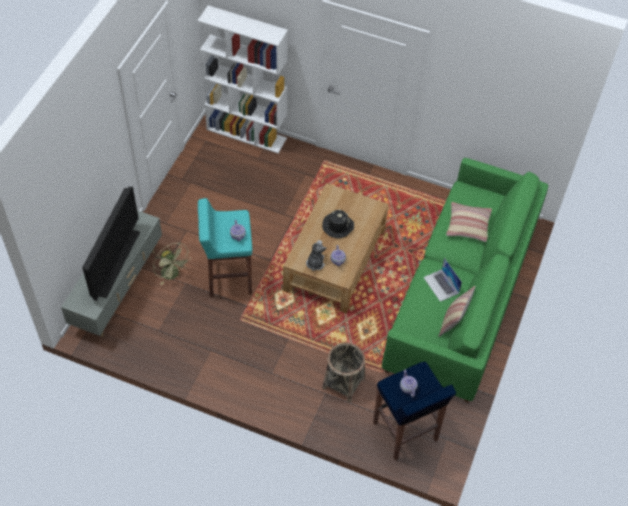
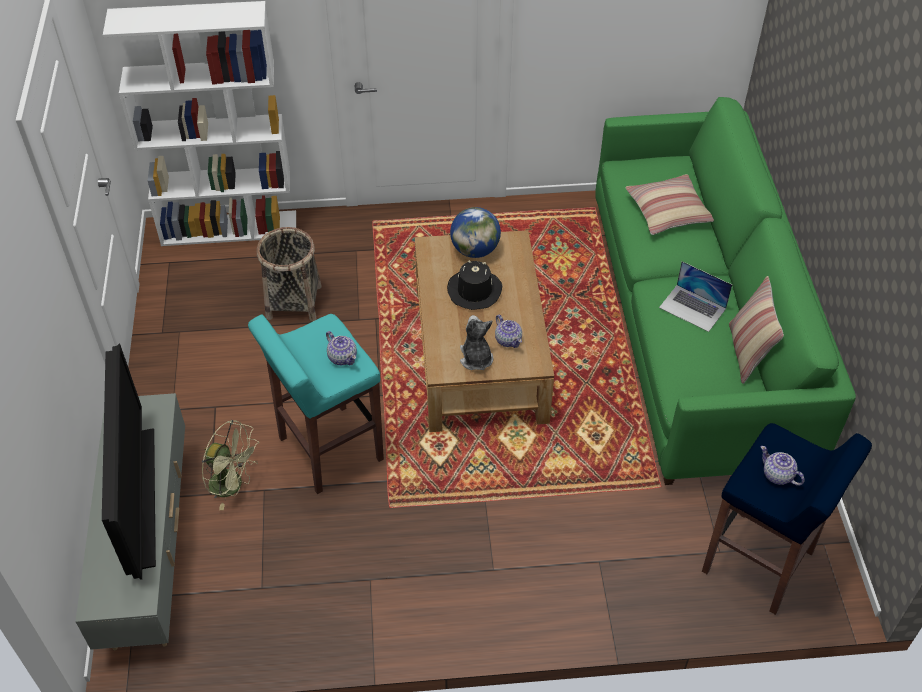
camera: 25 degrees left, 5 degrees down
basket [322,342,365,403] -> basket moved to [257,227,322,321]
none -> globe [450,207,501,258]

